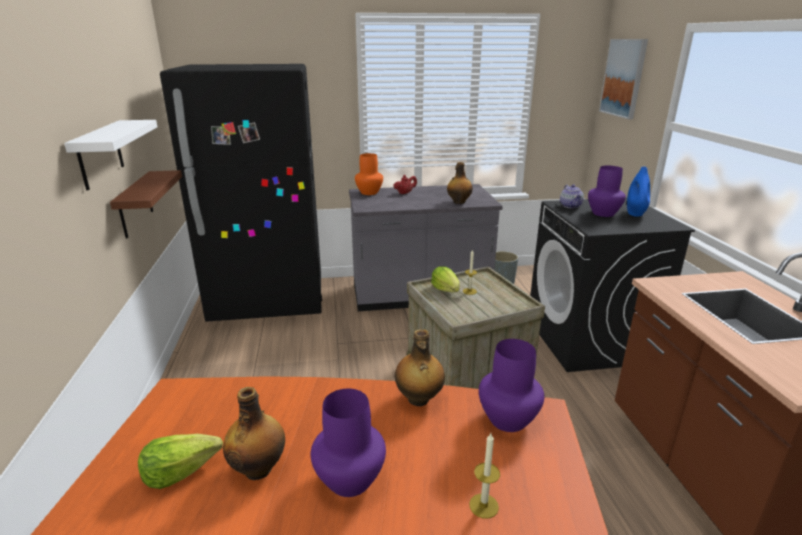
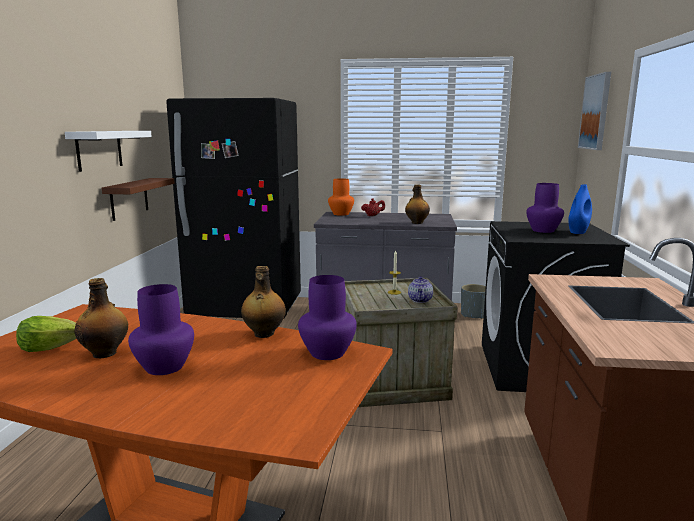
camera: 15 degrees right, 10 degrees down
lettuce [431,266,460,292] -> none
candle [469,433,500,519] -> none
teapot [560,184,584,208] -> teapot moved to [408,276,433,303]

